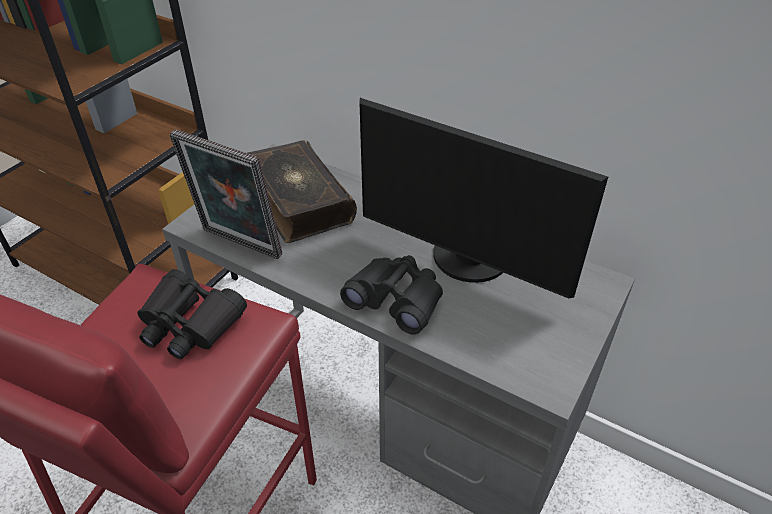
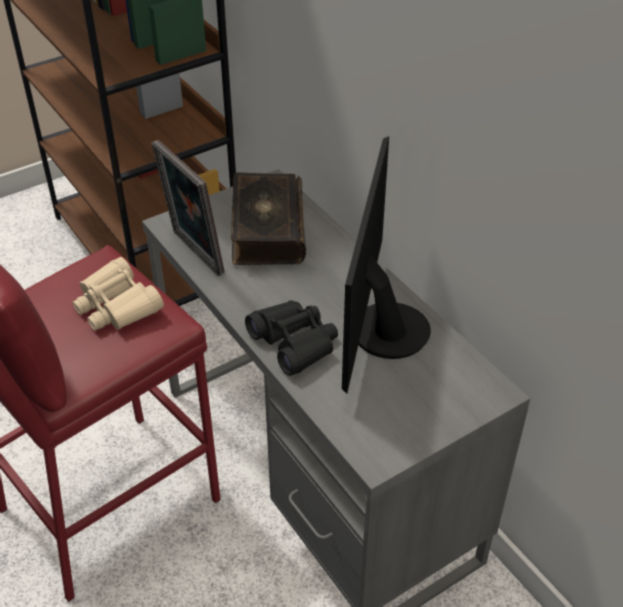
camera: 25 degrees right, 0 degrees up
black binoculars [138,269,247,359] -> beige binoculars [73,257,164,331]
monitor [360,98,608,298] -> monitor turned 45 degrees clockwise [342,136,431,394]

